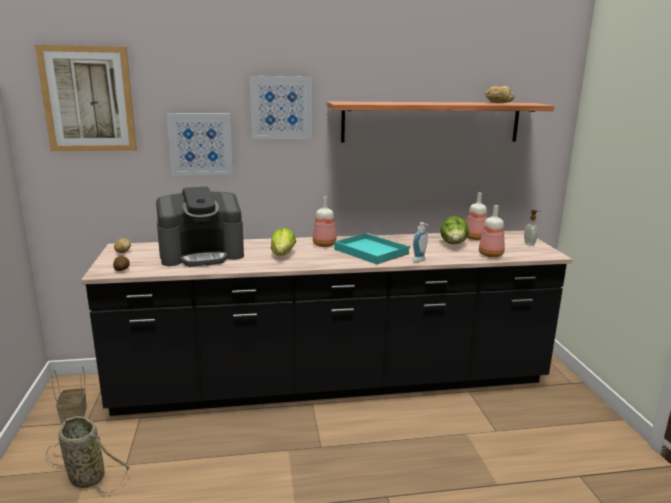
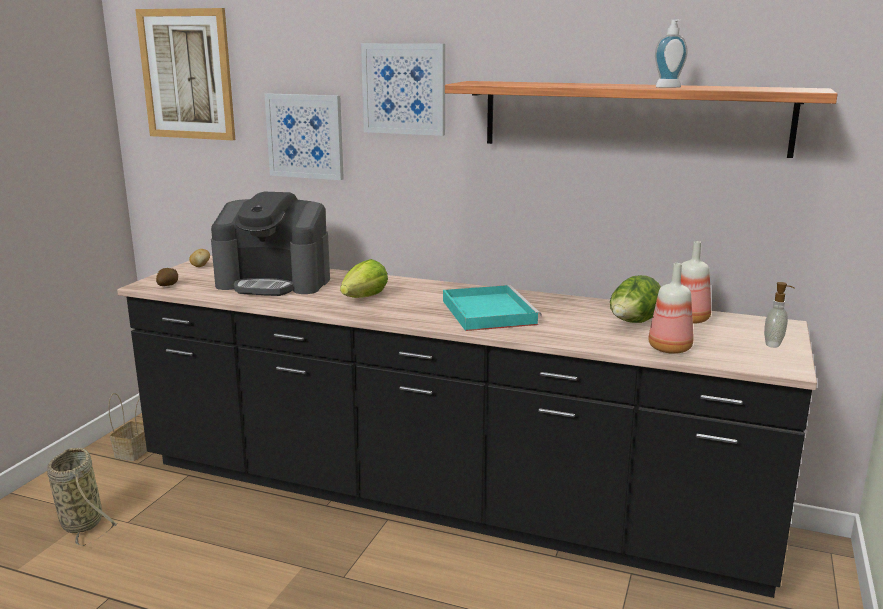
camera: 30 degrees right, 0 degrees up
bottle [313,197,337,247] -> none
soap dispenser [413,222,428,262] -> soap dispenser moved to [655,19,688,88]
bread [486,86,515,103] -> none

